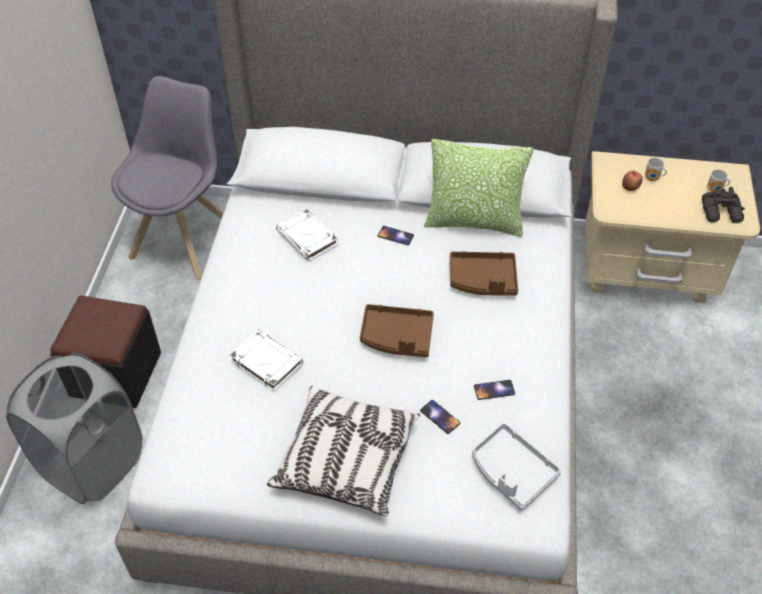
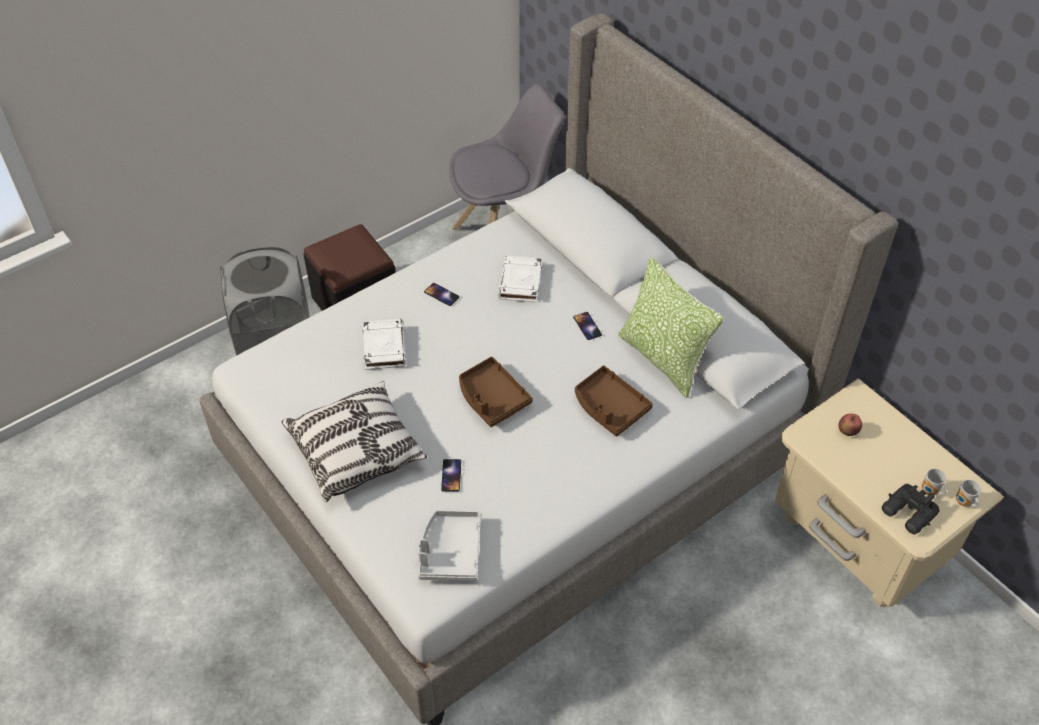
camera: 45 degrees right, 0 degrees up
phone [474,380,515,400] -> phone moved to [424,283,459,306]
mug [645,158,667,181] -> mug moved to [956,479,981,507]

